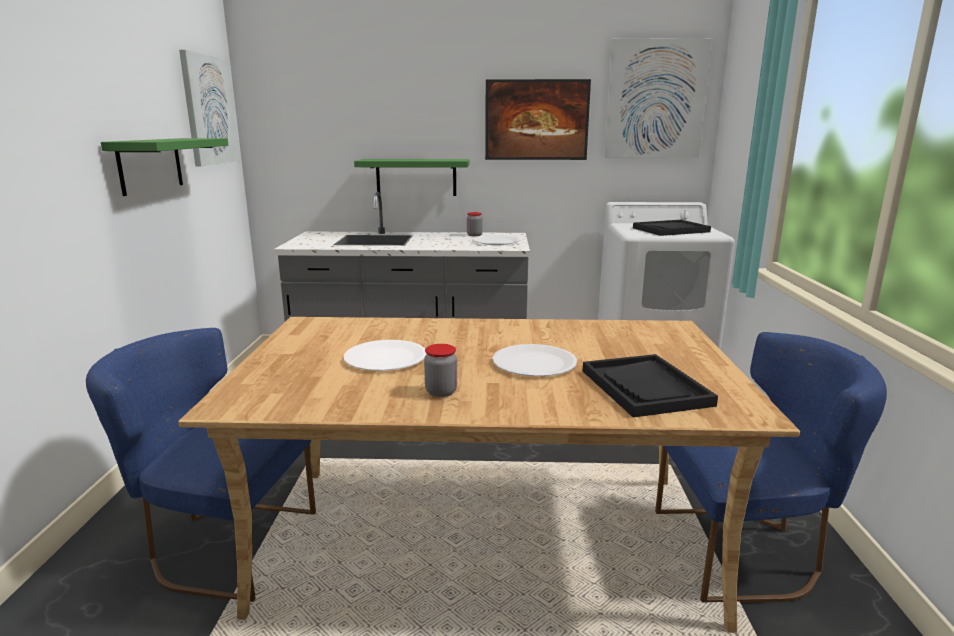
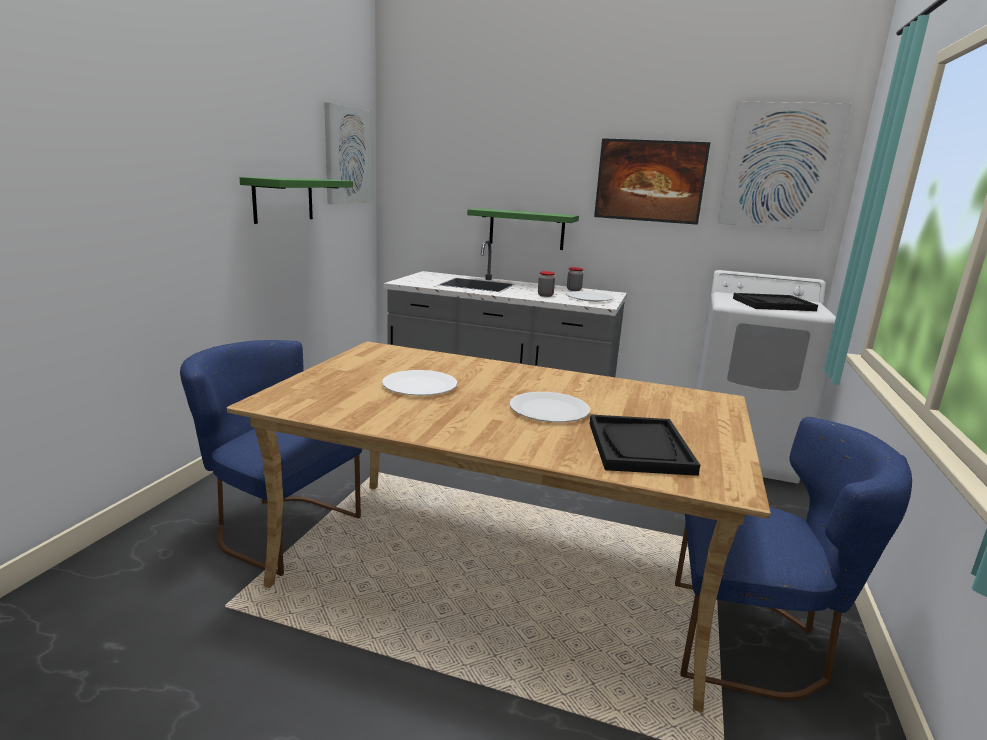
camera: 15 degrees right, 0 degrees up
jar [424,344,457,397] -> jar moved to [538,271,555,297]

